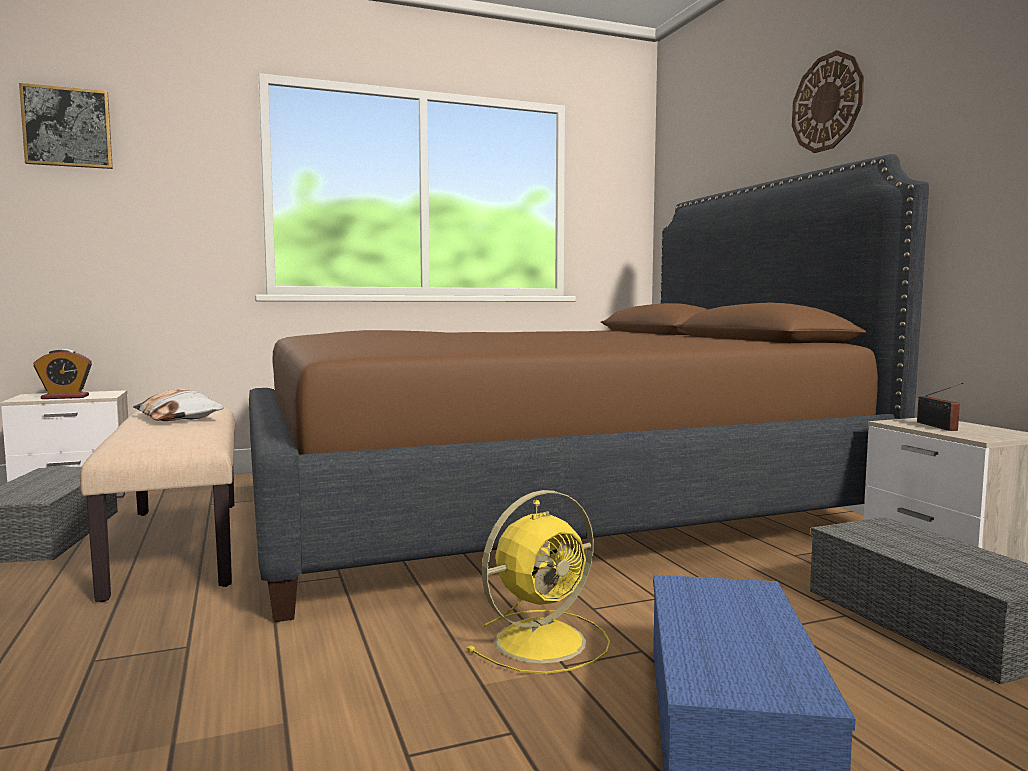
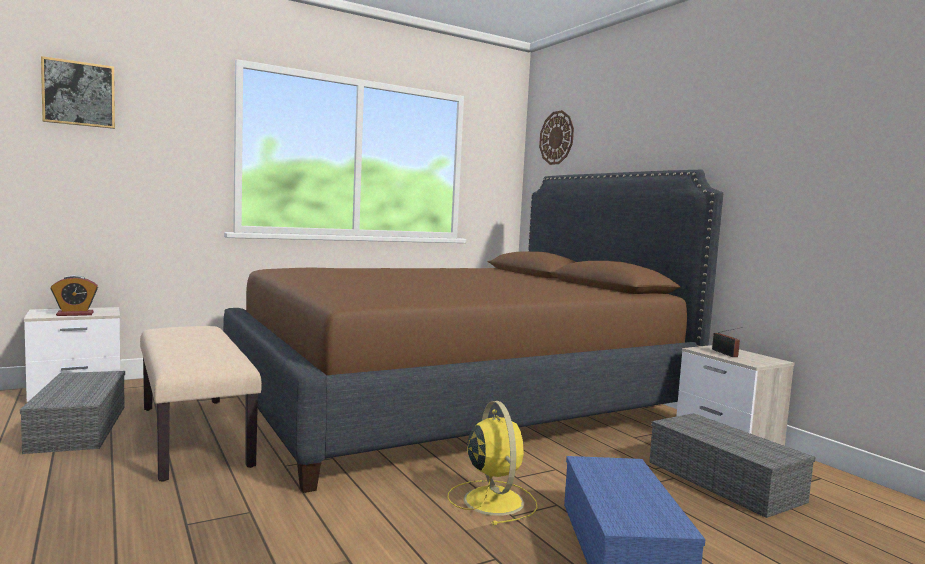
camera: 10 degrees left, 0 degrees up
pillow [133,389,224,421] -> none
yellow fan [467,490,610,674] -> yellow fan turned 60 degrees counterclockwise [448,401,537,525]
wall clock [792,50,864,153] -> wall clock moved to [539,110,574,165]

